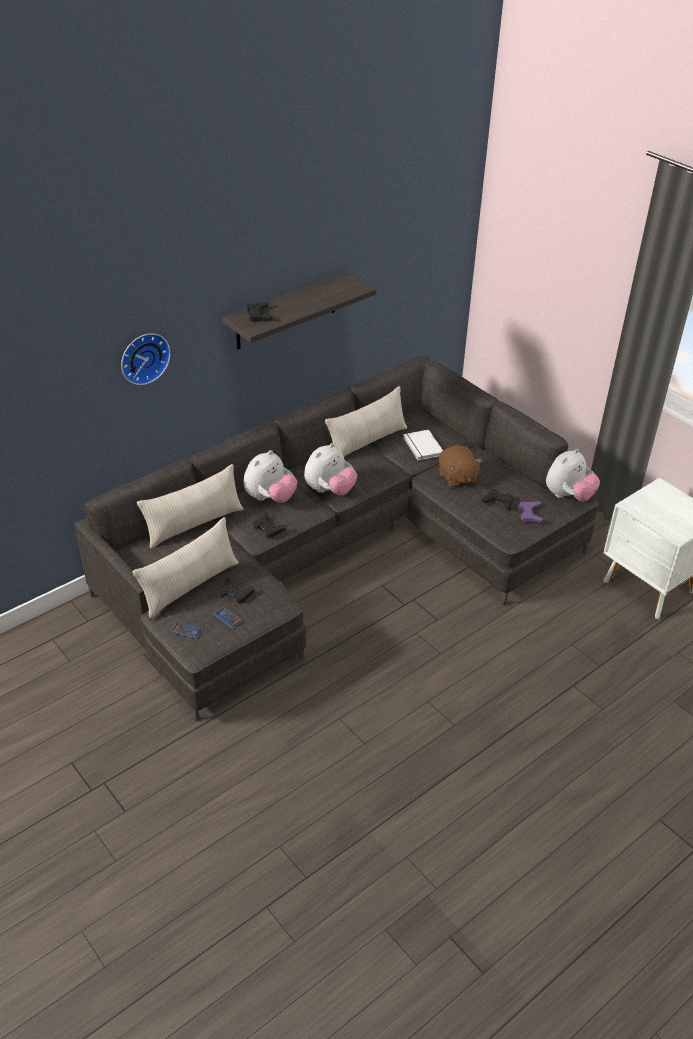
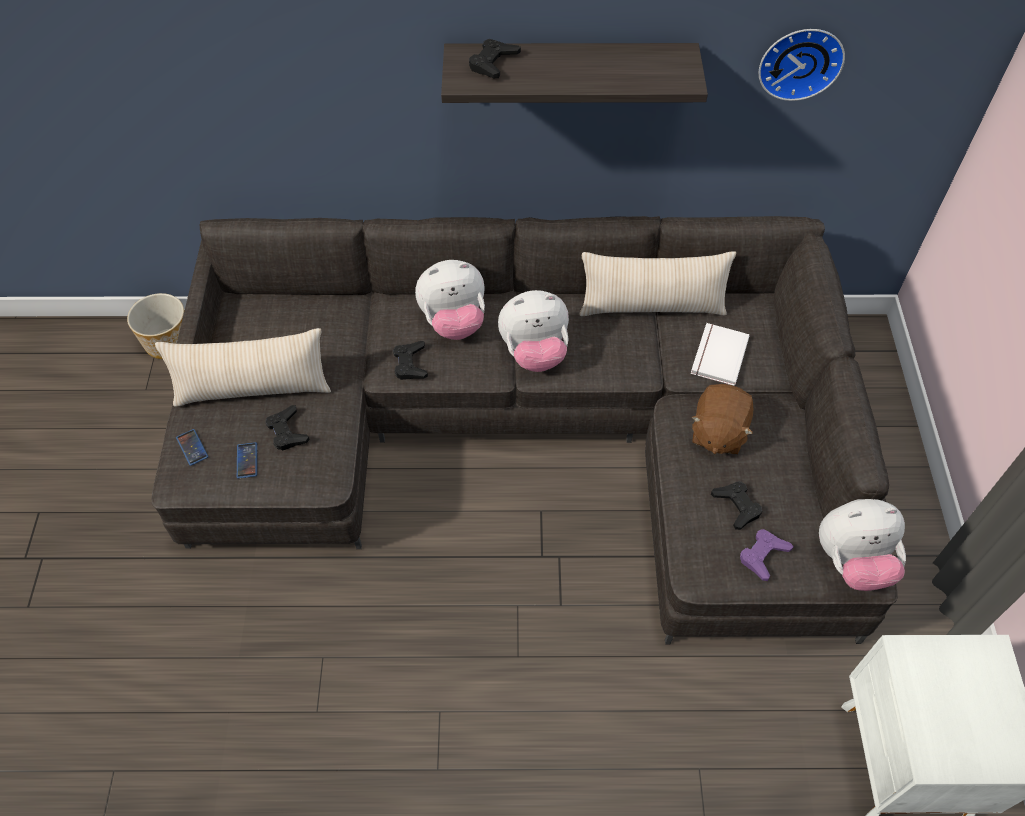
camera: 40 degrees right, 15 degrees up
wall clock [121,333,171,385] -> wall clock moved to [758,29,845,101]
beige pillow [137,464,243,549] -> none
none -> planter [127,293,185,359]

